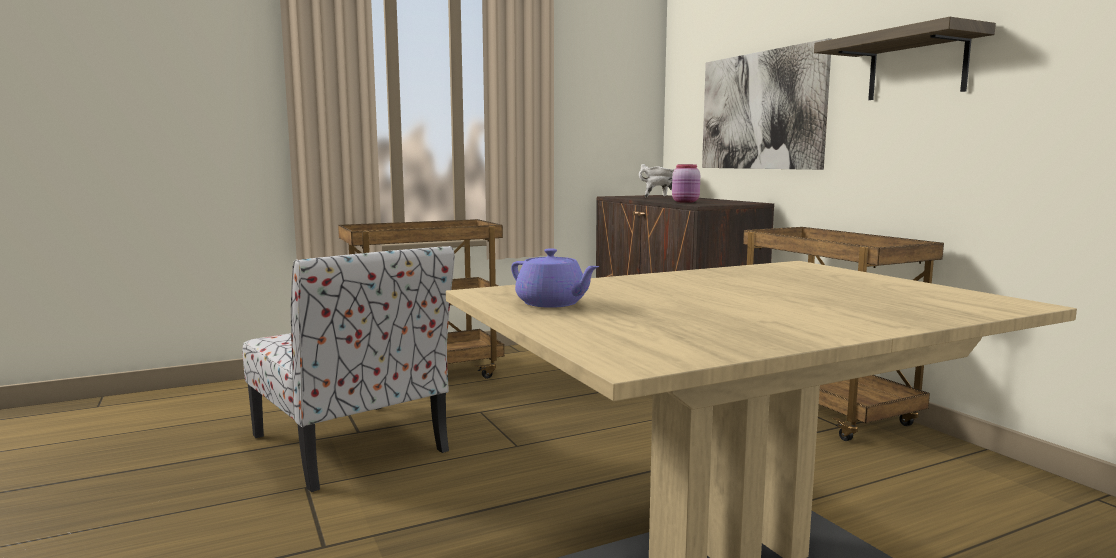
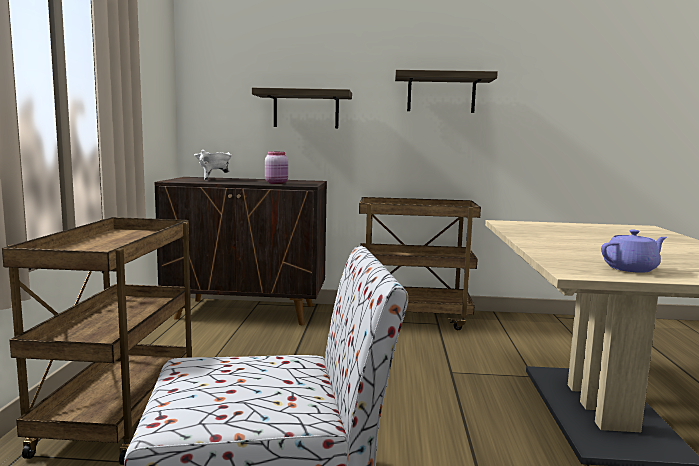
camera: 60 degrees left, 0 degrees up
picture [702,38,832,170] -> shelf [252,88,352,128]

